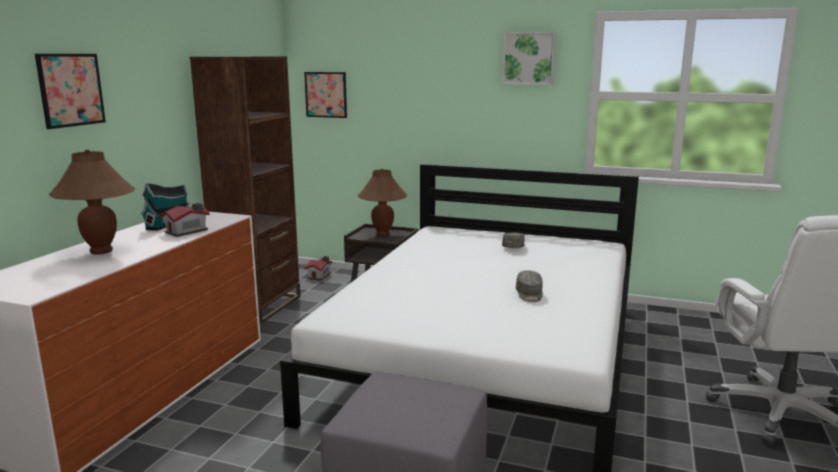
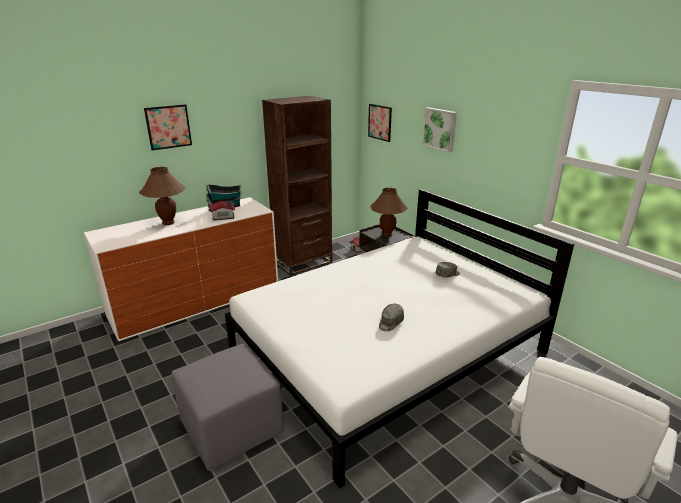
camera: 35 degrees right, 10 degrees up
picture [502,32,556,85] -> picture moved to [422,107,457,152]

